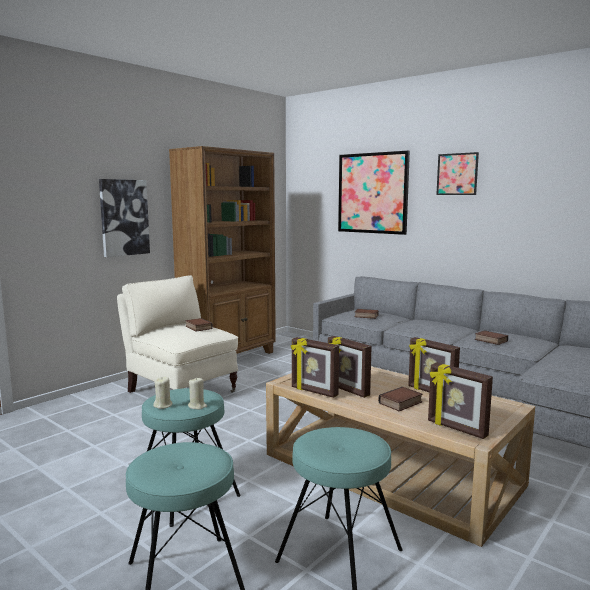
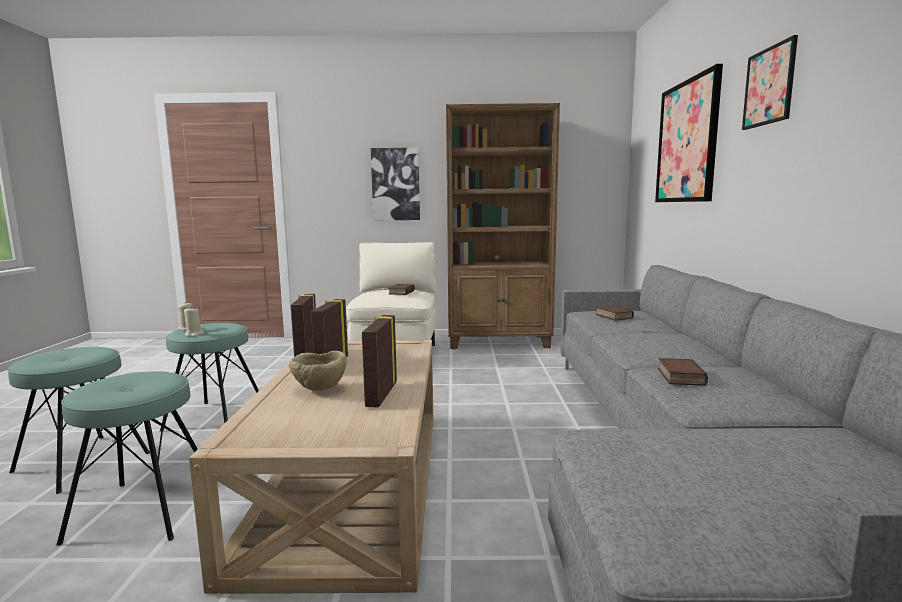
camera: 50 degrees right, 0 degrees up
book [378,387,423,411] -> beige bowl [289,351,347,391]
picture frame [428,362,493,439] -> none

